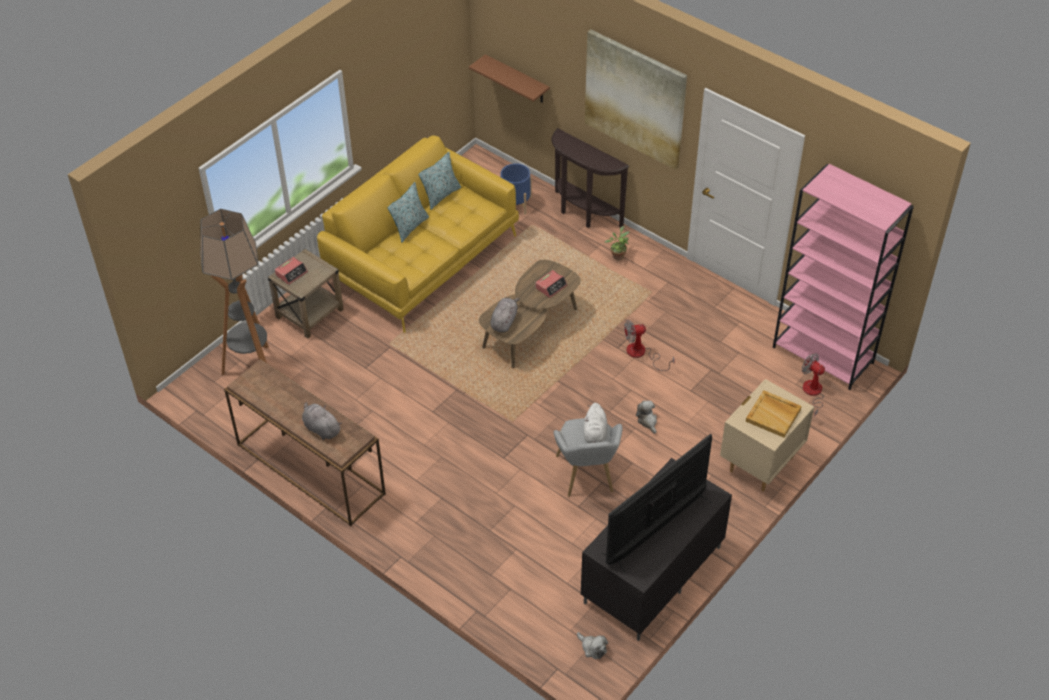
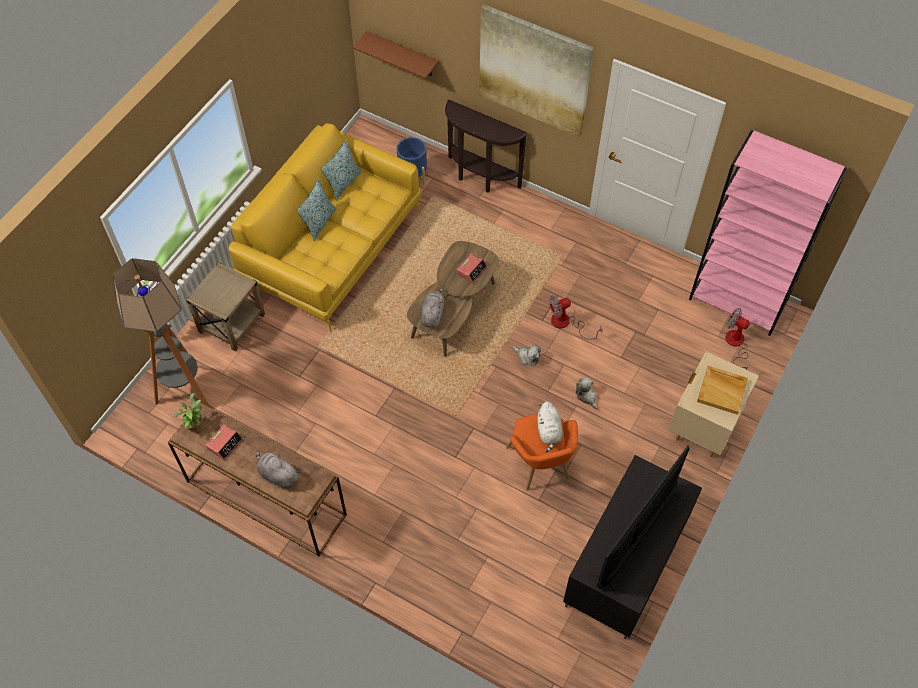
camera: 10 degrees left, 10 degrees up
alarm clock [275,257,308,285] -> alarm clock moved to [206,424,243,461]
grey armchair [554,418,623,496] -> orange armchair [506,413,578,491]
plush toy [577,632,608,659] -> plush toy moved to [513,345,541,366]
potted plant [605,226,630,260] -> potted plant moved to [173,393,202,432]

